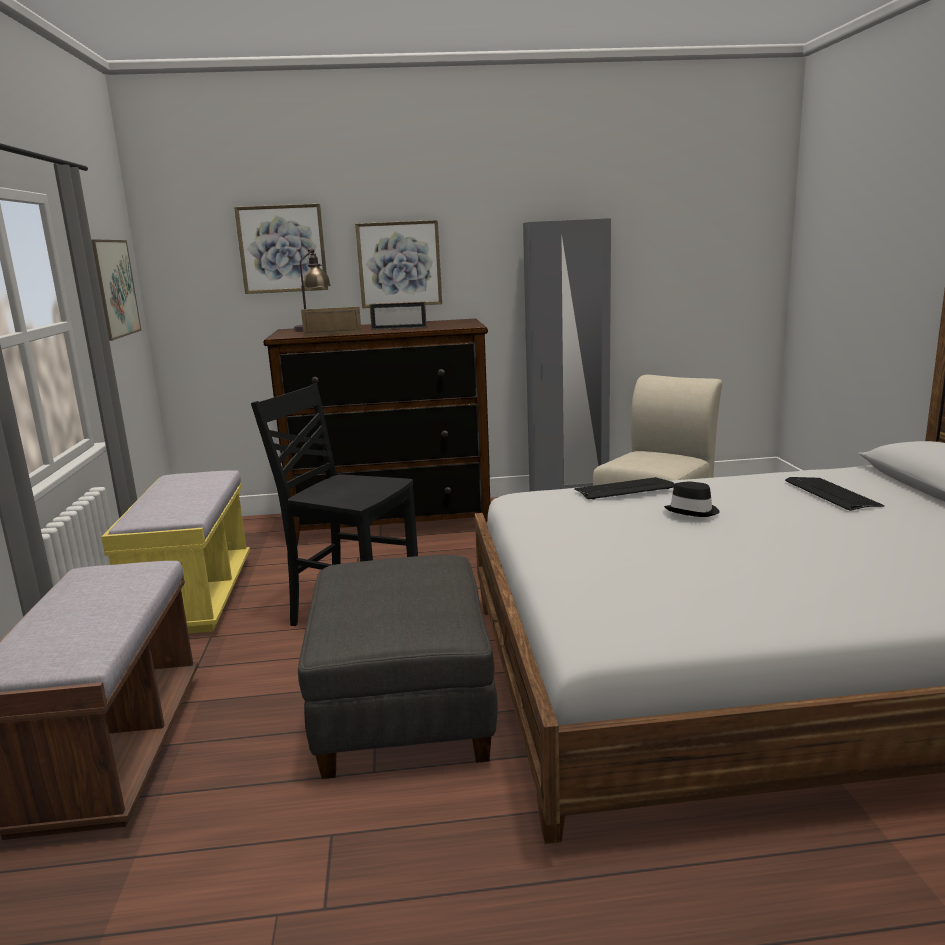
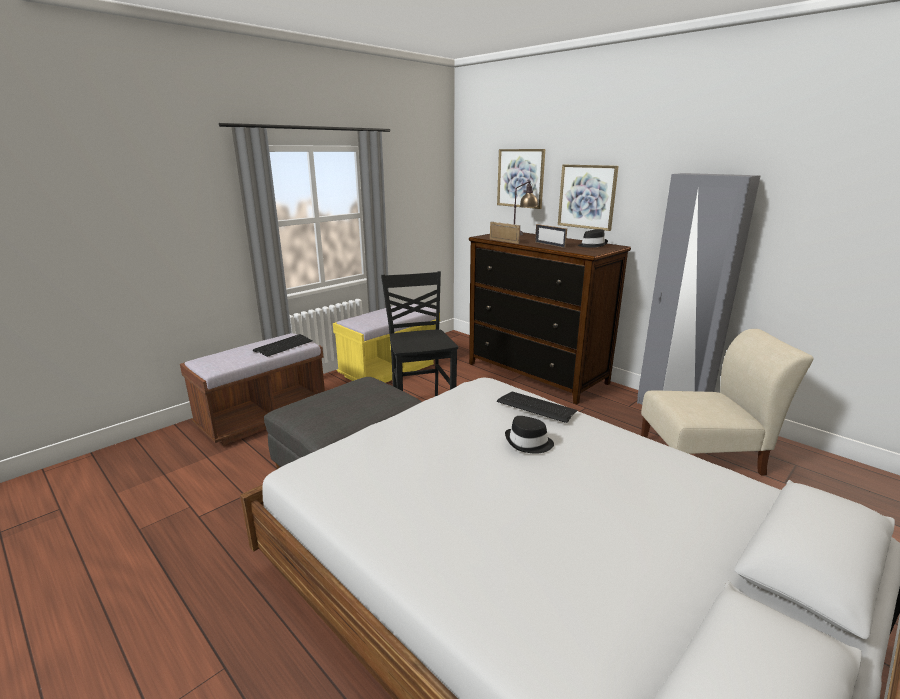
camera: 50 degrees right, 5 degrees up
picture [91,239,142,341] -> none
keyboard [785,477,885,511] -> keyboard moved to [253,334,313,357]
none -> black hat [578,229,608,248]

